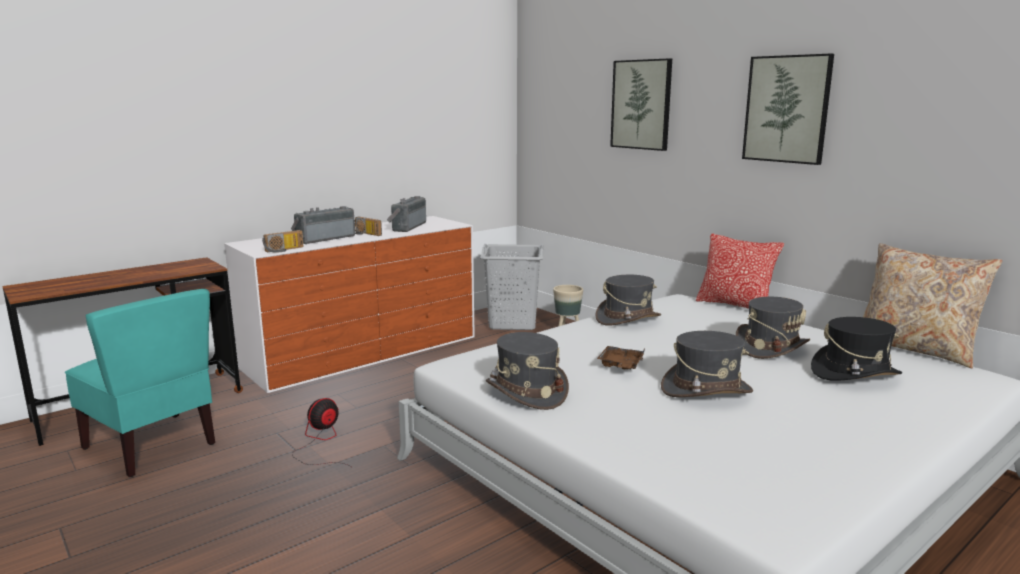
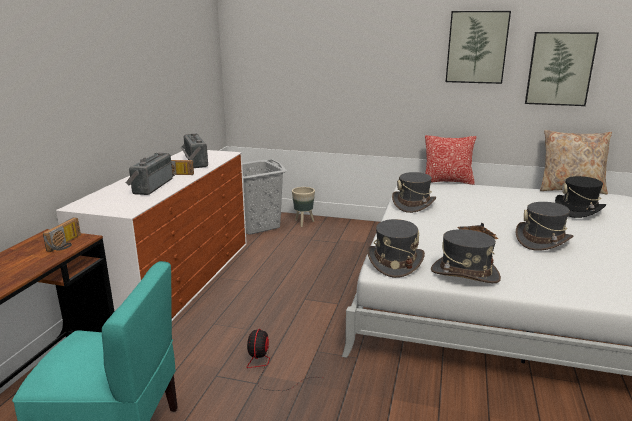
camera: 35 degrees left, 5 degrees up
radio [262,230,303,253] -> radio moved to [43,217,81,252]
picture [610,58,672,151] -> picture moved to [525,32,599,106]
grey hat [736,297,810,359] -> grey hat moved to [367,219,425,278]

